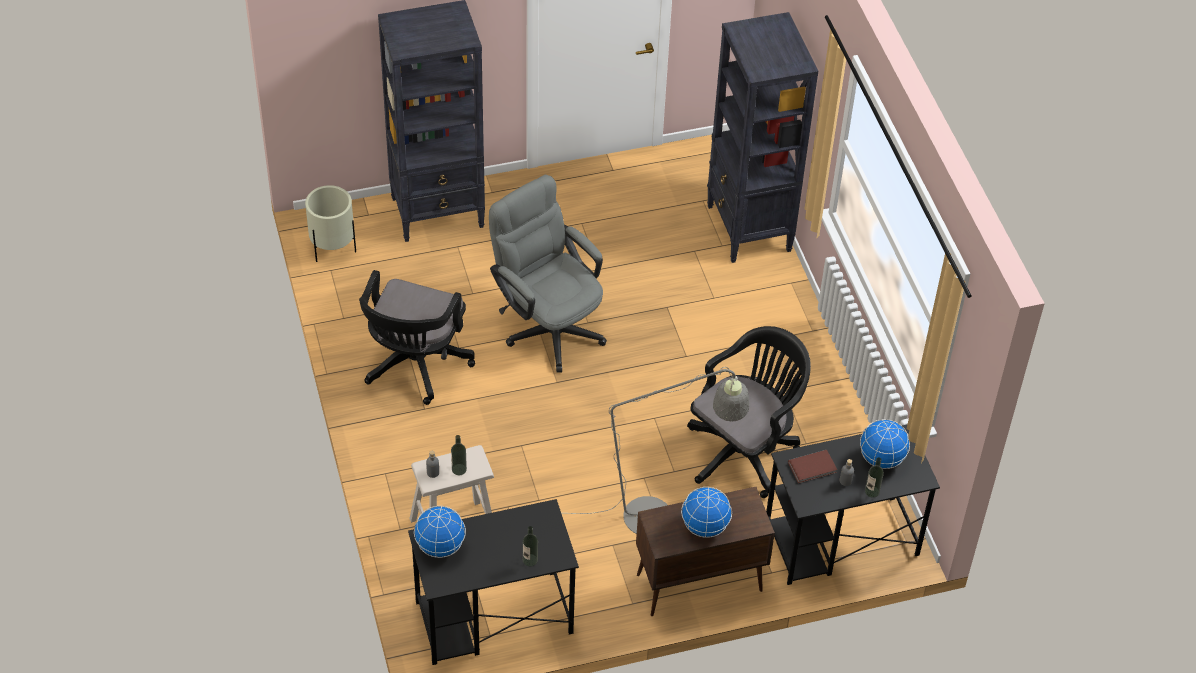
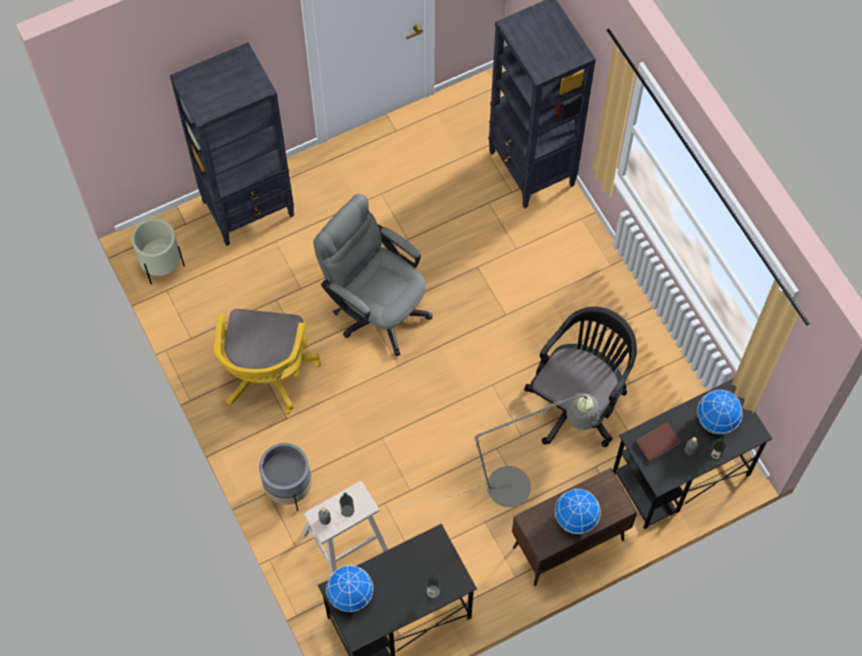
camera: 10 degrees left, 15 degrees up
black office chair [359,270,475,405] -> yellow office chair [214,309,321,414]
none -> grey planter [259,443,312,511]

